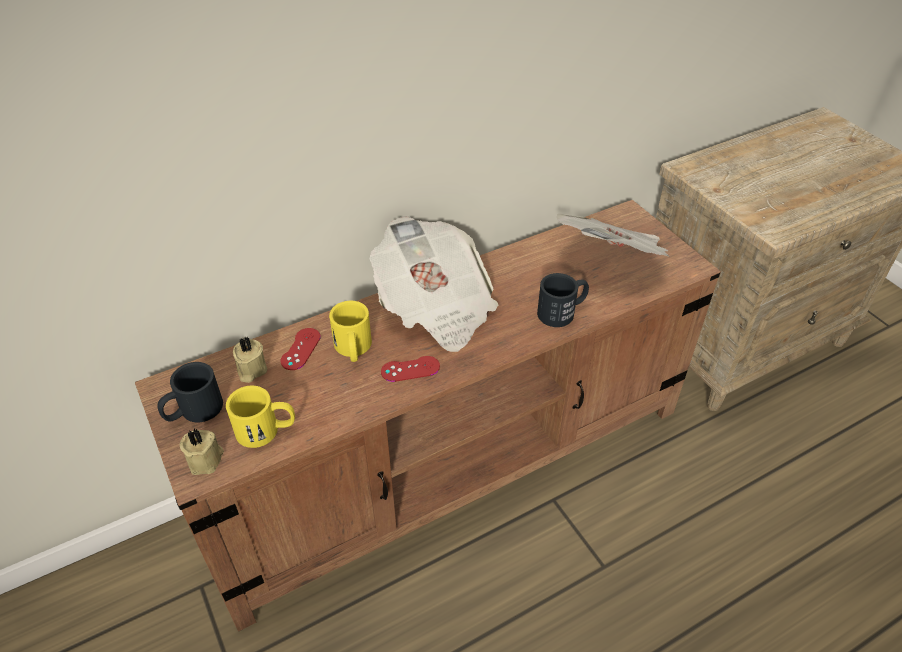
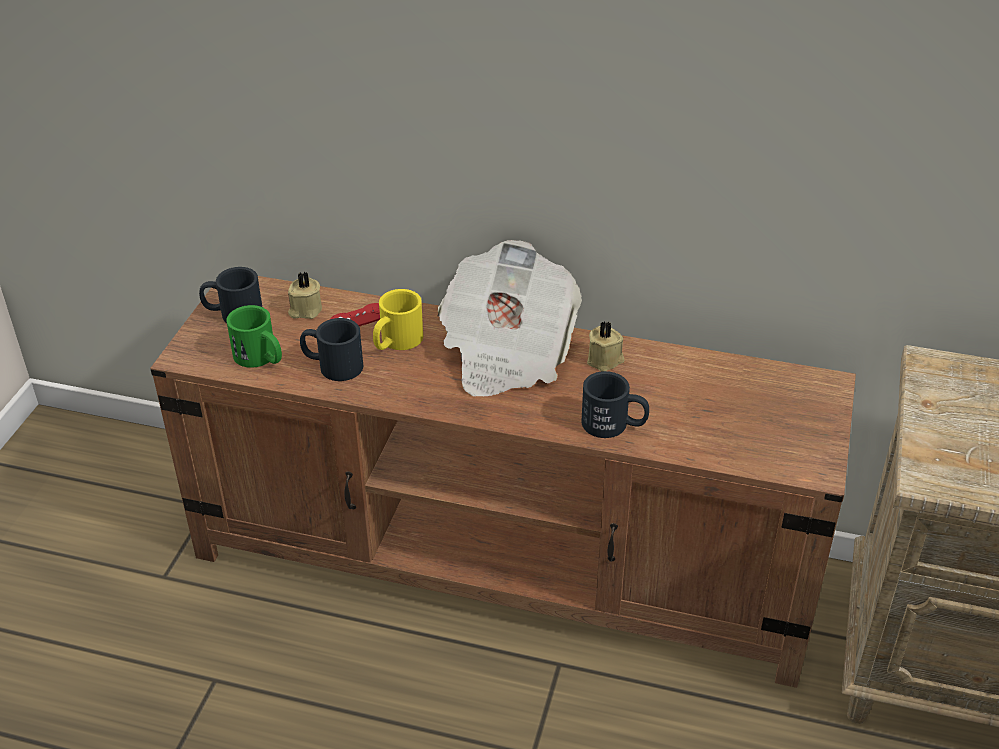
camera: 45 degrees right, 5 degrees down
beige candle [180,428,224,475] -> beige candle moved to [587,321,624,371]
yellow mug [226,386,295,448] -> green mug [226,305,282,368]
red game controller [381,356,440,382] -> none
newspaper [556,214,670,257] -> none
none -> black mug [300,318,363,381]

